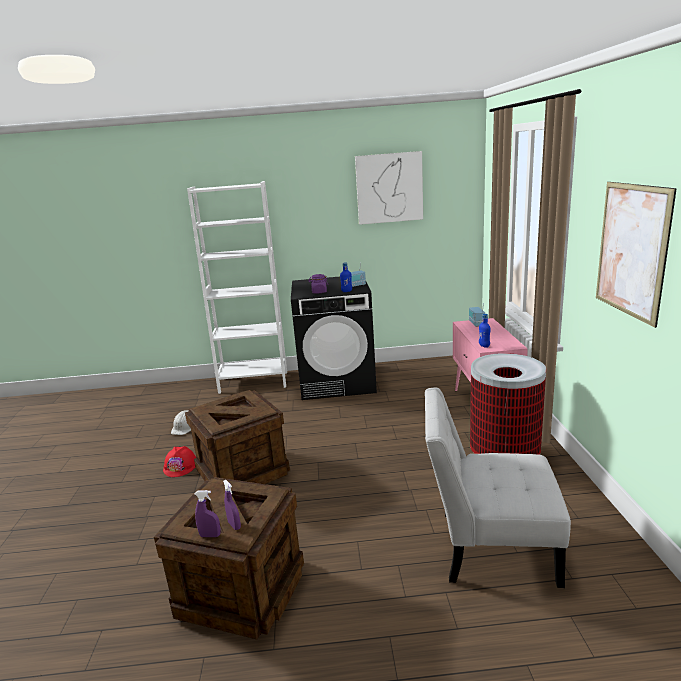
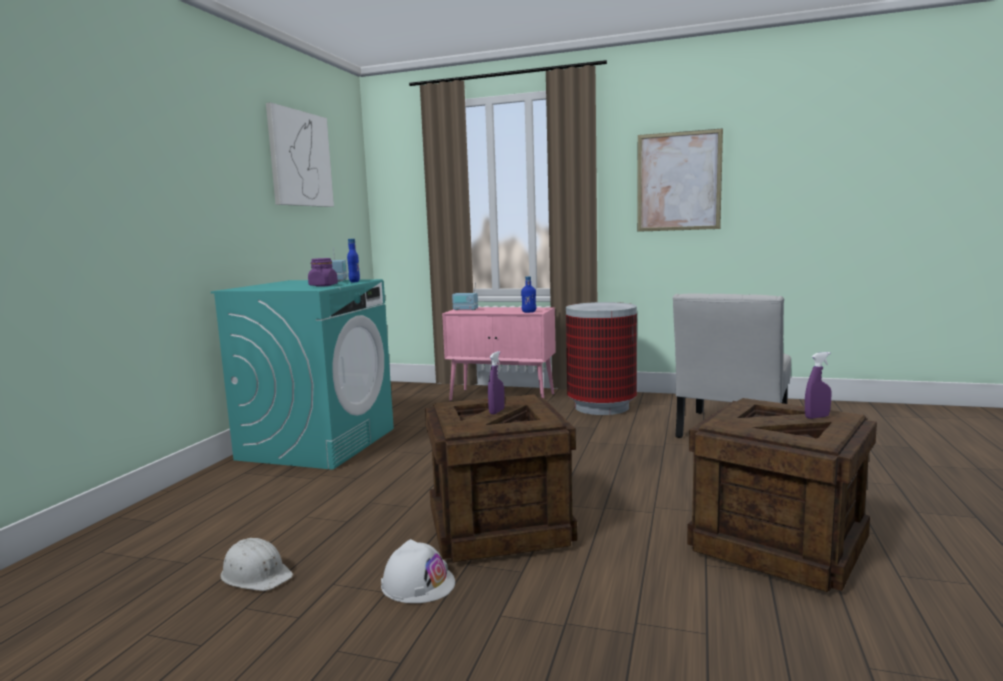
camera: 70 degrees left, 10 degrees down
red hard hat [163,446,196,477] -> white hard hat [381,539,455,603]
white bookcase [187,181,287,394] -> none
purple spray bottle [195,490,221,537] -> purple spray bottle moved to [488,351,505,414]
black washing machine [291,277,377,400] -> turquoise washing machine [211,279,394,470]

